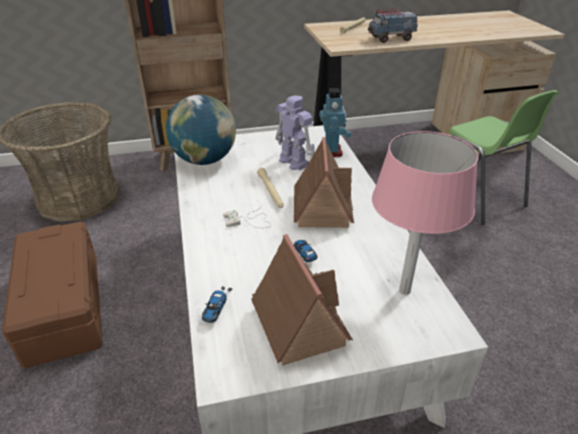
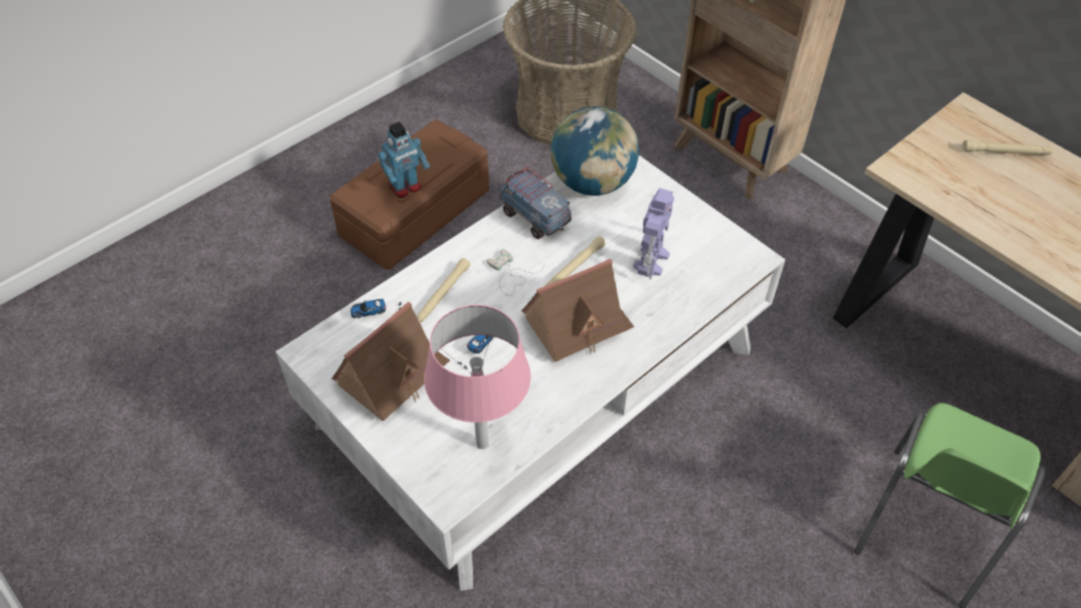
camera: 60 degrees right, 15 degrees up
toy robot [319,88,351,157] -> toy robot moved to [378,122,430,198]
toy truck [368,8,418,43] -> toy truck moved to [499,166,571,239]
none -> beige flashlight [417,258,470,322]

